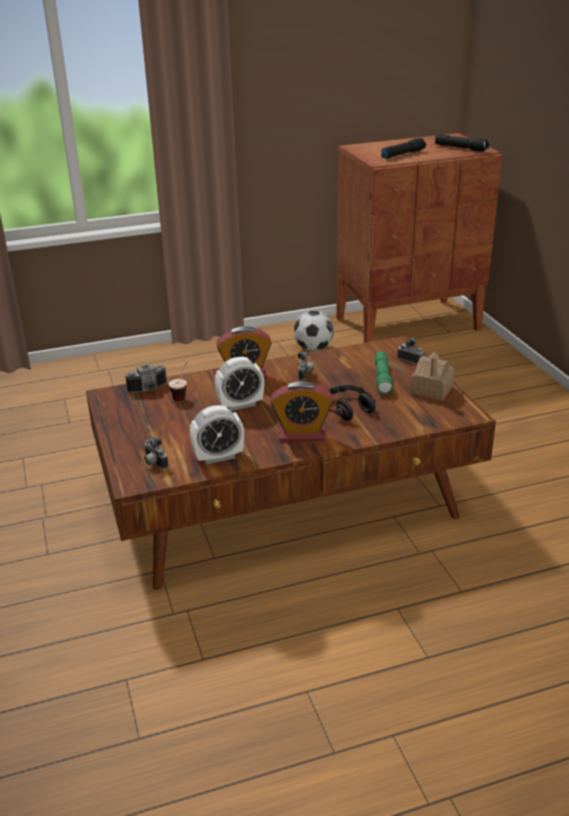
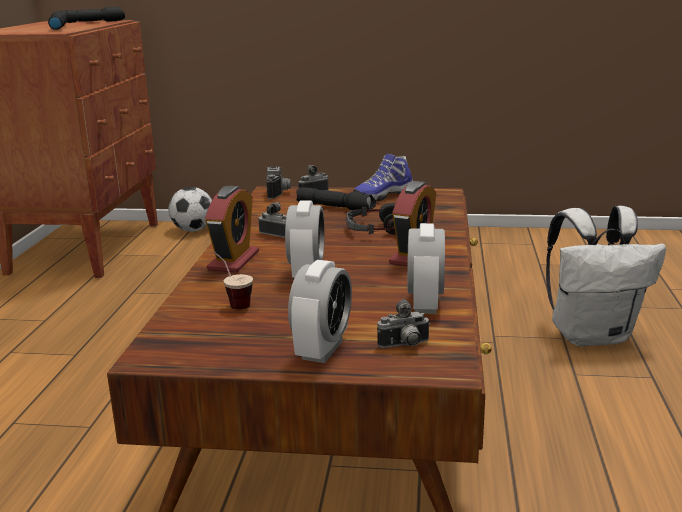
camera: 65 degrees left, 10 degrees down
camera [125,364,167,392] -> camera moved to [266,166,291,200]
football [294,311,334,351] -> football moved to [169,187,212,232]
green flashlight [375,351,393,394] -> black flashlight [296,187,376,210]
toy house [410,351,454,401] -> shoe [353,154,413,201]
none -> alarm clock [288,260,352,363]
none -> white backpack [546,206,666,347]

